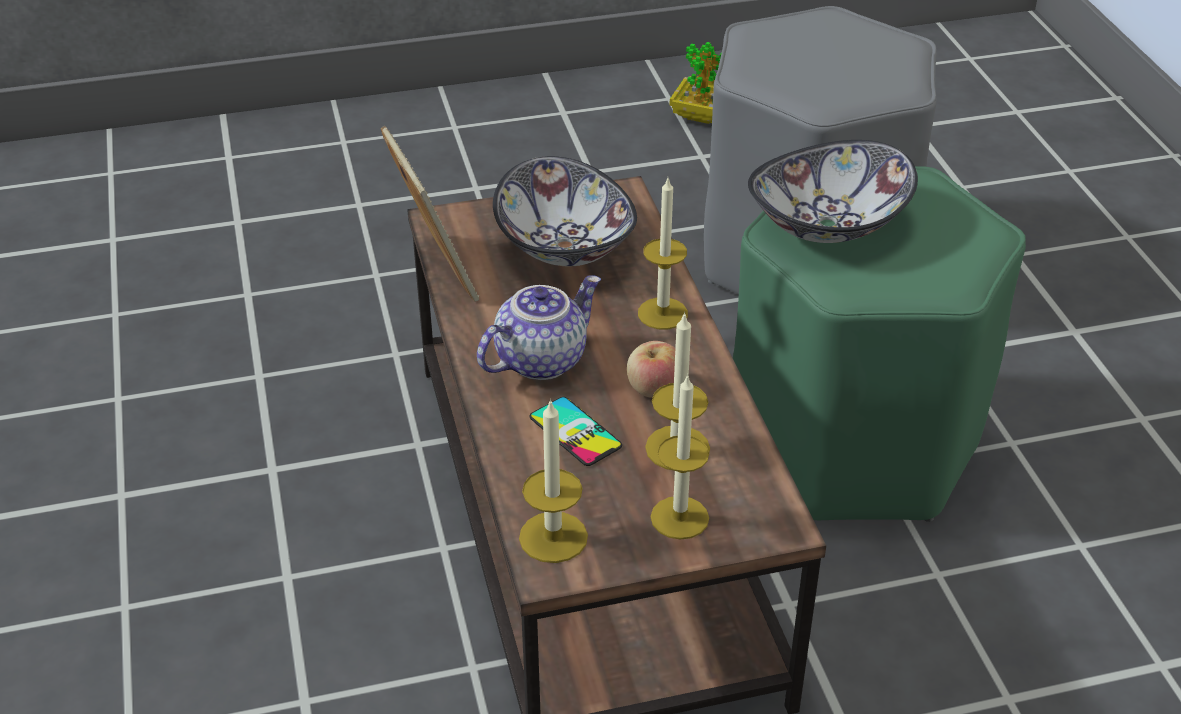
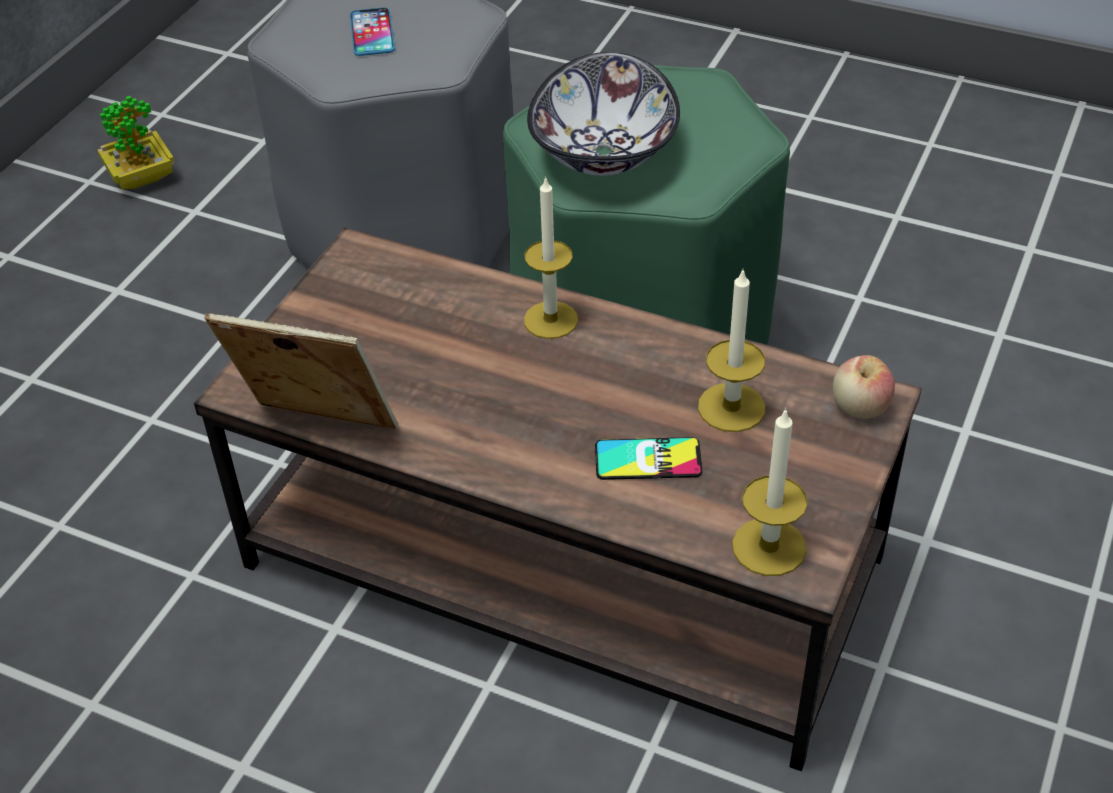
camera: 50 degrees left, 5 degrees up
teapot [477,275,601,380] -> none
bowl [493,156,637,266] -> none
apple [627,341,675,398] -> apple moved to [833,355,895,419]
candle [651,374,709,539] -> none
none -> phone [350,7,395,56]

